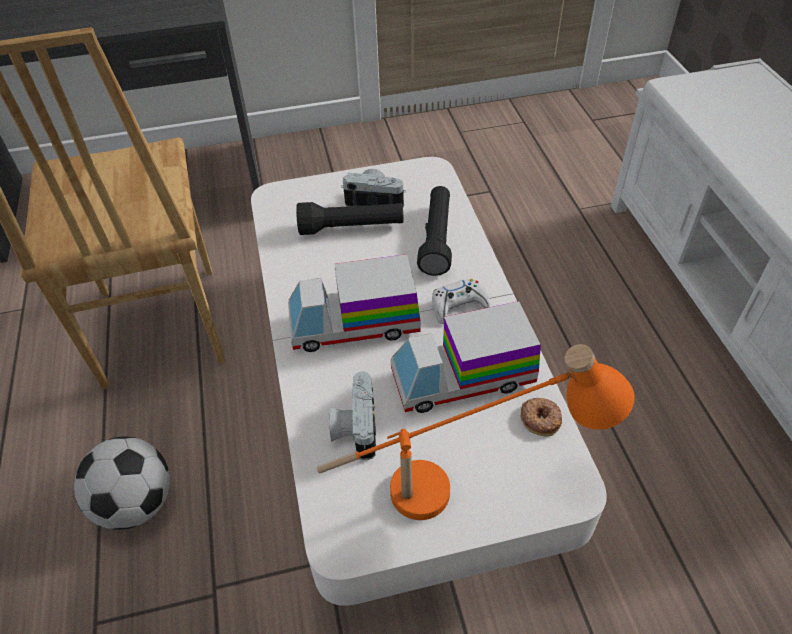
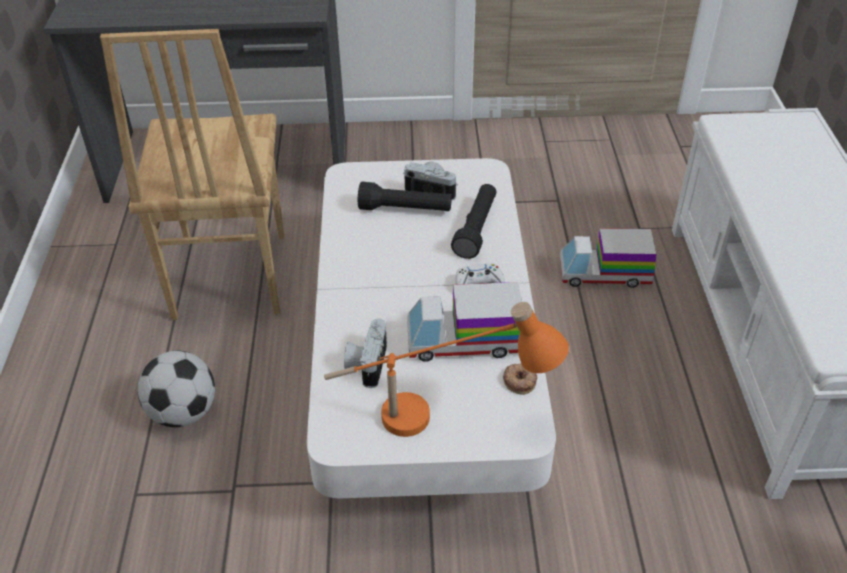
camera: 10 degrees right, 5 degrees down
toy truck [288,254,421,352] -> toy truck moved to [560,228,656,288]

